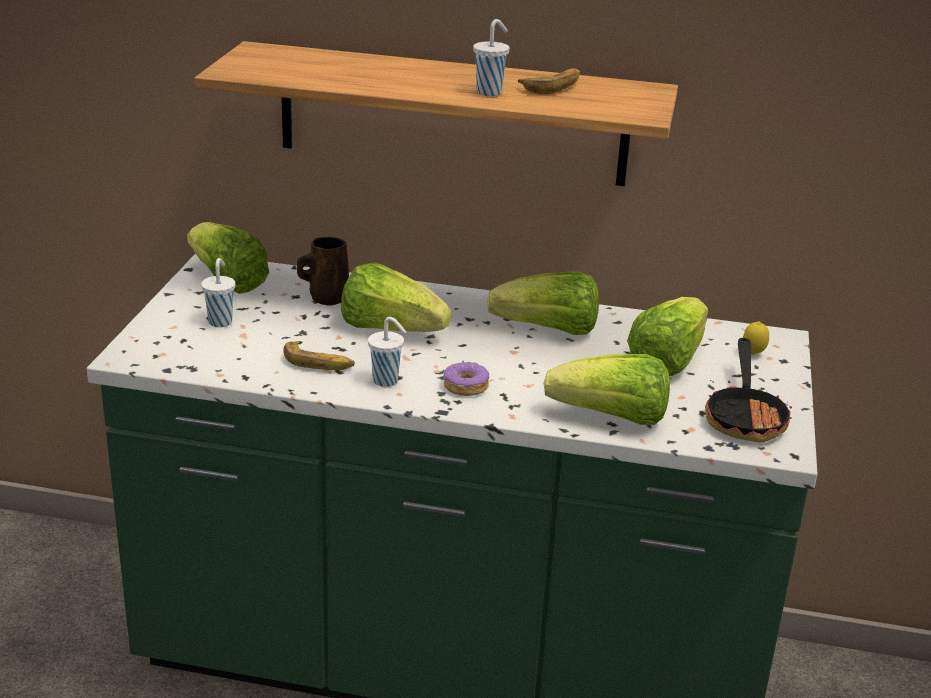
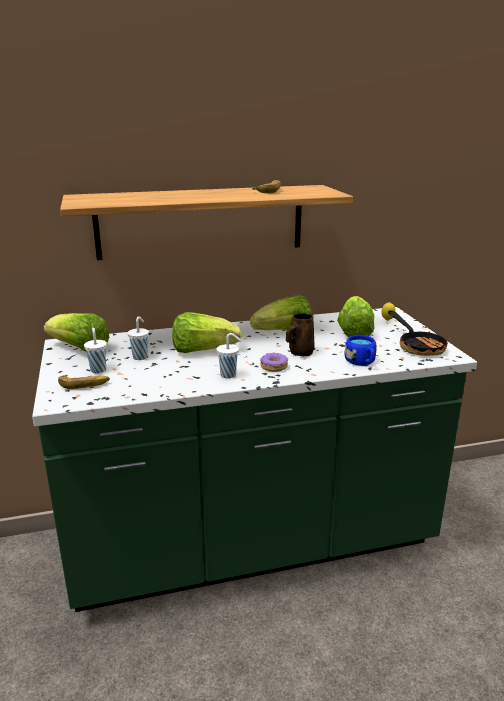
camera: 25 degrees left, 5 degrees down
banana [283,341,355,370] -> banana moved to [58,375,110,389]
brown mug [297,237,349,306] -> brown mug moved to [286,313,315,356]
white cup [473,19,510,96] -> white cup moved to [127,316,149,360]
lettuce [544,354,670,425] -> blue mug [345,335,377,366]

